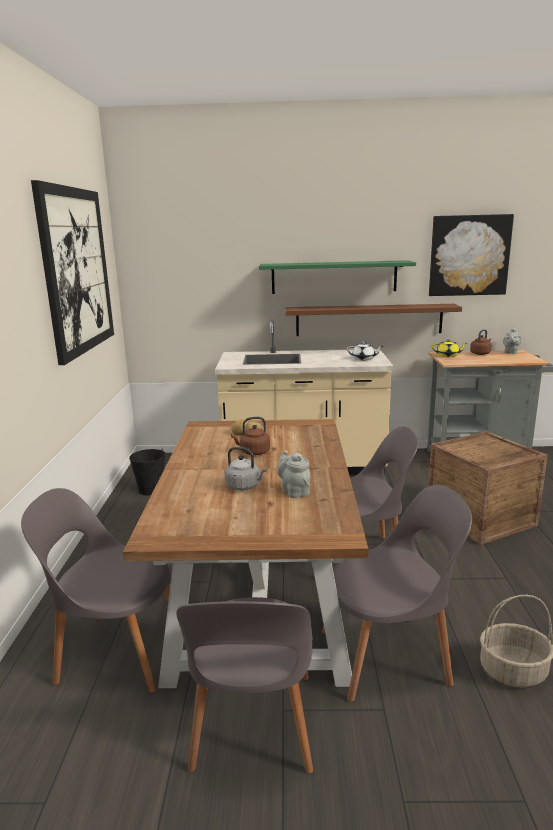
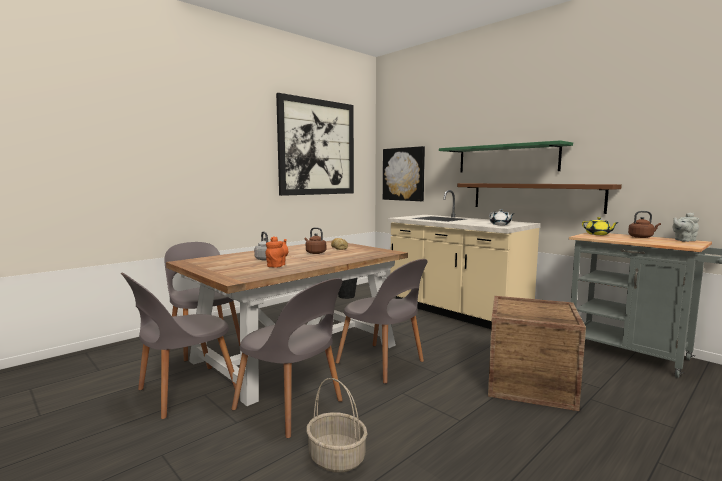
camera: 45 degrees right, 10 degrees down
grey teapot [278,450,311,498] -> orange teapot [265,237,288,268]
picture [429,214,514,296] -> picture moved to [383,146,425,201]

